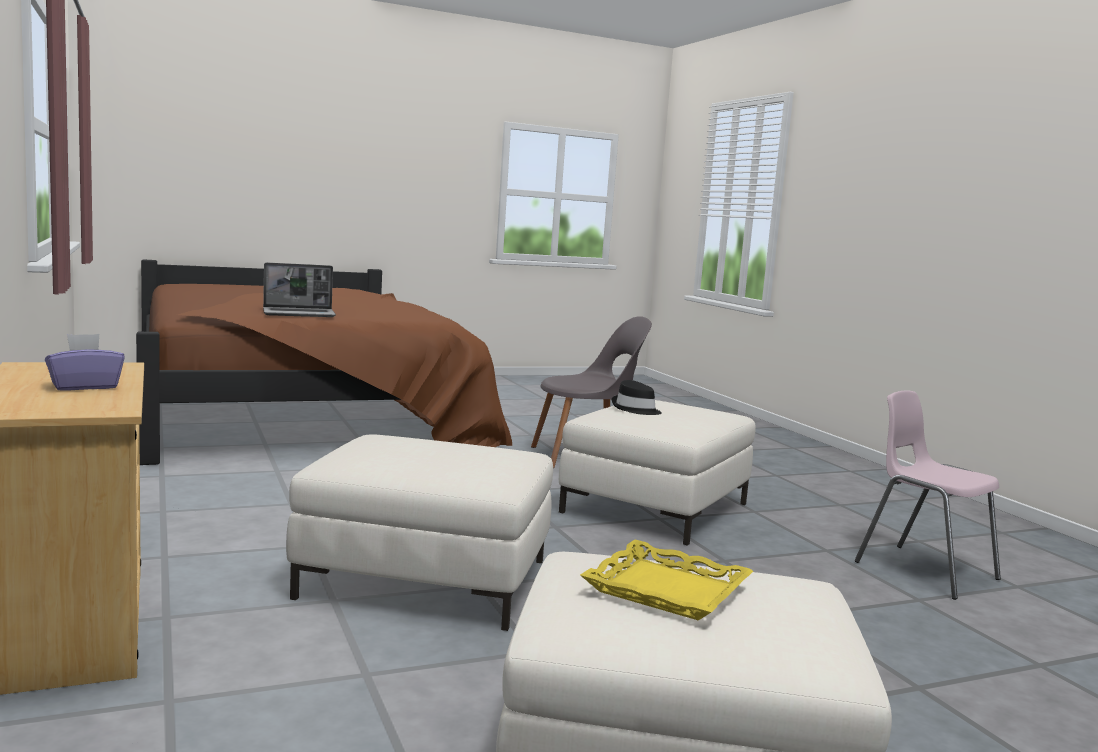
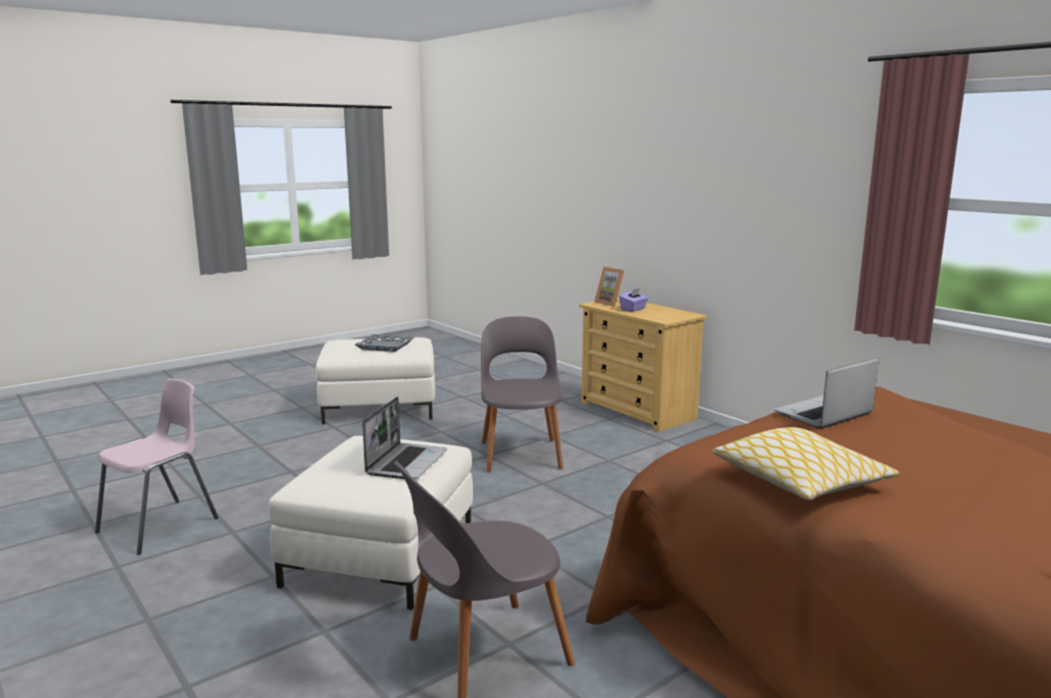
camera: 165 degrees right, 5 degrees up
white ottoman [286,434,553,631] -> grey chair [481,316,563,472]
yellow tray [580,539,753,621] -> grey tray [354,334,414,352]
black hat [612,380,662,415] -> laptop [362,397,447,479]
pink chair [855,390,1001,600] -> pink chair turned 90 degrees counterclockwise [95,379,219,555]
none -> picture frame [594,267,624,307]
none -> pillow [713,427,899,500]

